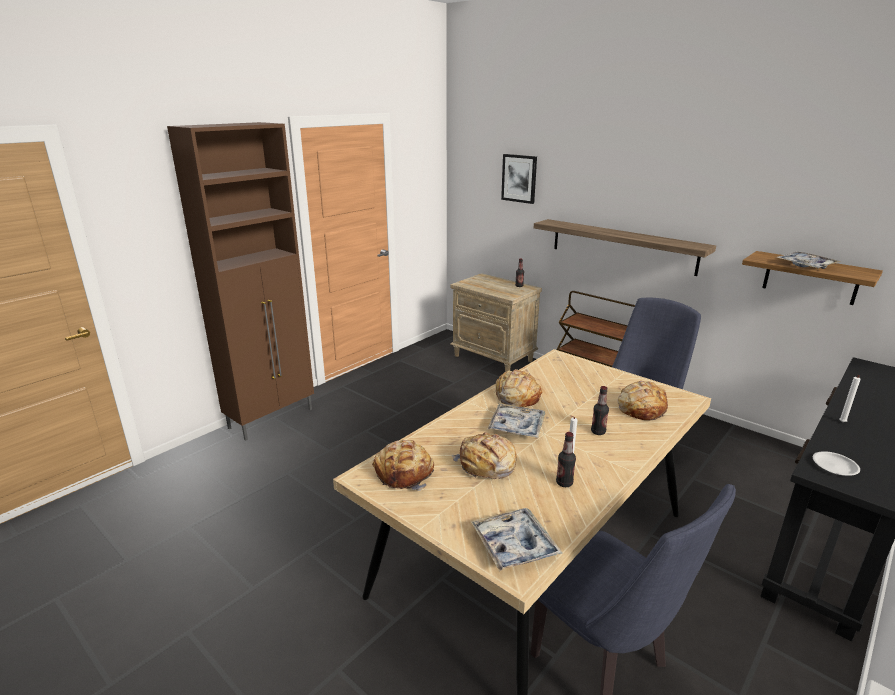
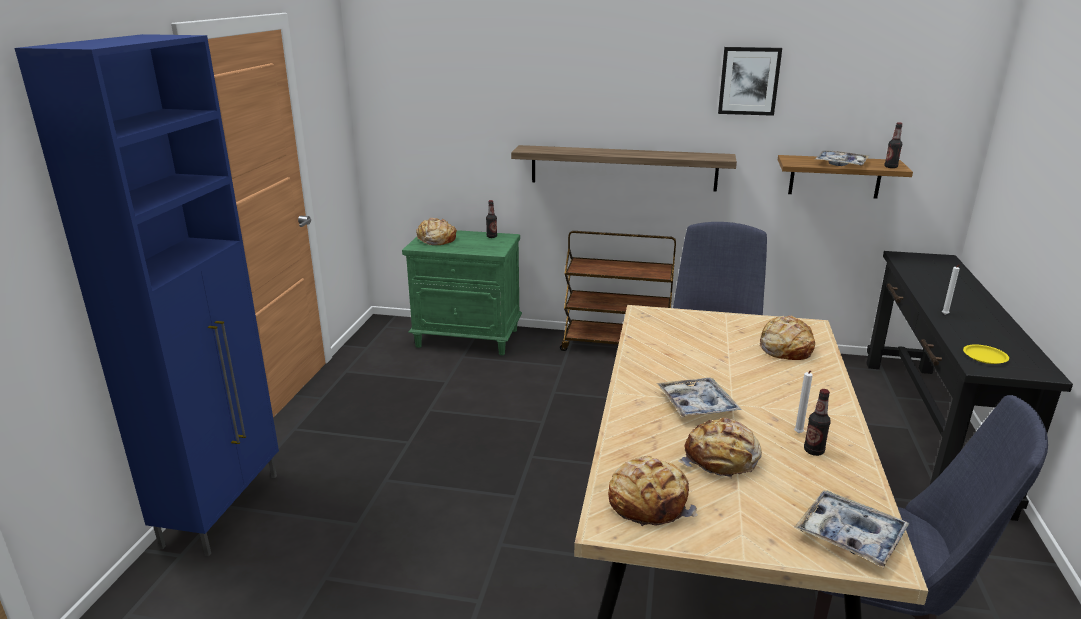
camera: 30 degrees left, 0 degrees up
brown cabinet [167,122,314,441] -> blue cabinet [15,34,279,556]
beige nightstand [450,273,542,372] -> green nightstand [402,230,522,355]
bread [495,369,542,407] -> bread moved to [416,218,457,245]
picture [501,154,537,204] -> picture moved to [718,47,782,116]
bottle [591,386,609,435] -> bottle moved to [885,122,902,168]
white plate [813,451,860,476] -> yellow plate [963,344,1009,364]

